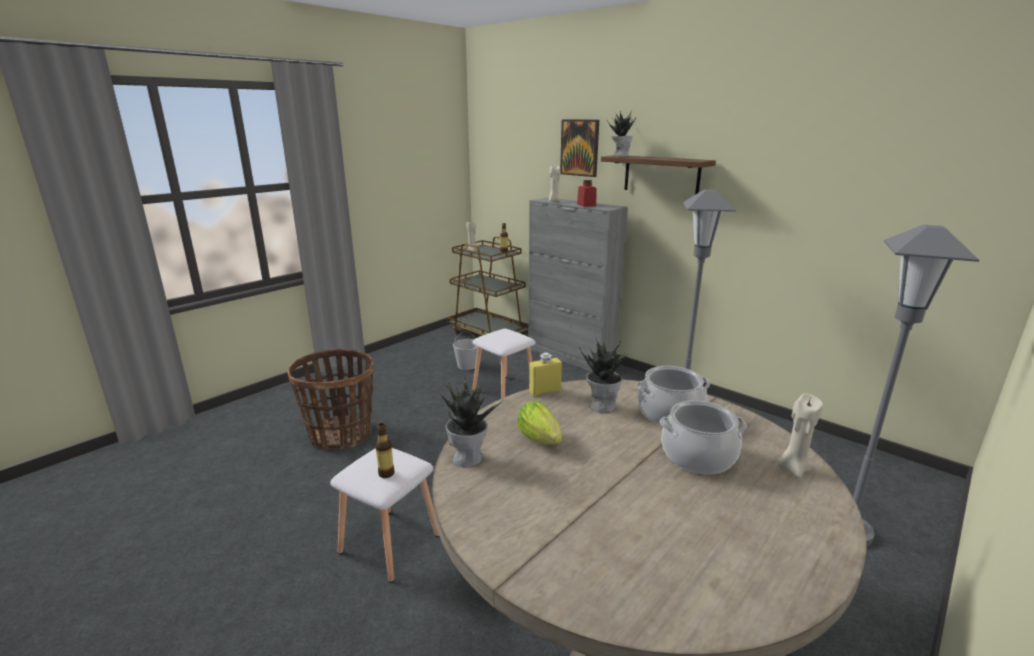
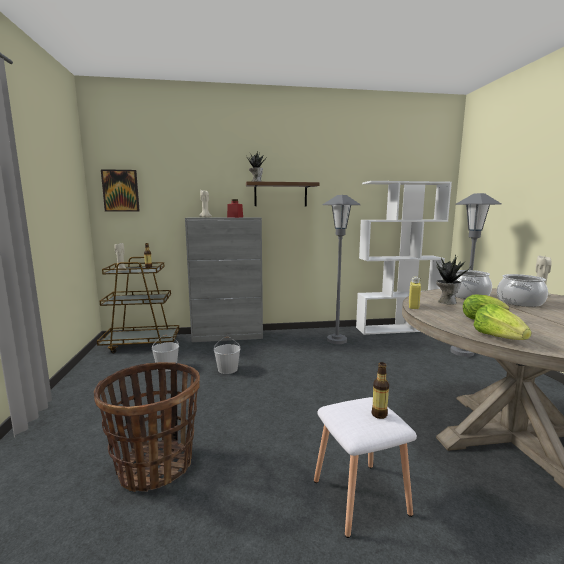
camera: 50 degrees left, 10 degrees down
potted plant [440,378,503,468] -> lettuce [473,304,532,340]
white stool [472,329,536,398] -> white bucket [214,337,241,374]
picture [560,119,599,177] -> picture moved to [101,169,140,212]
none -> white bookcase [356,181,452,335]

